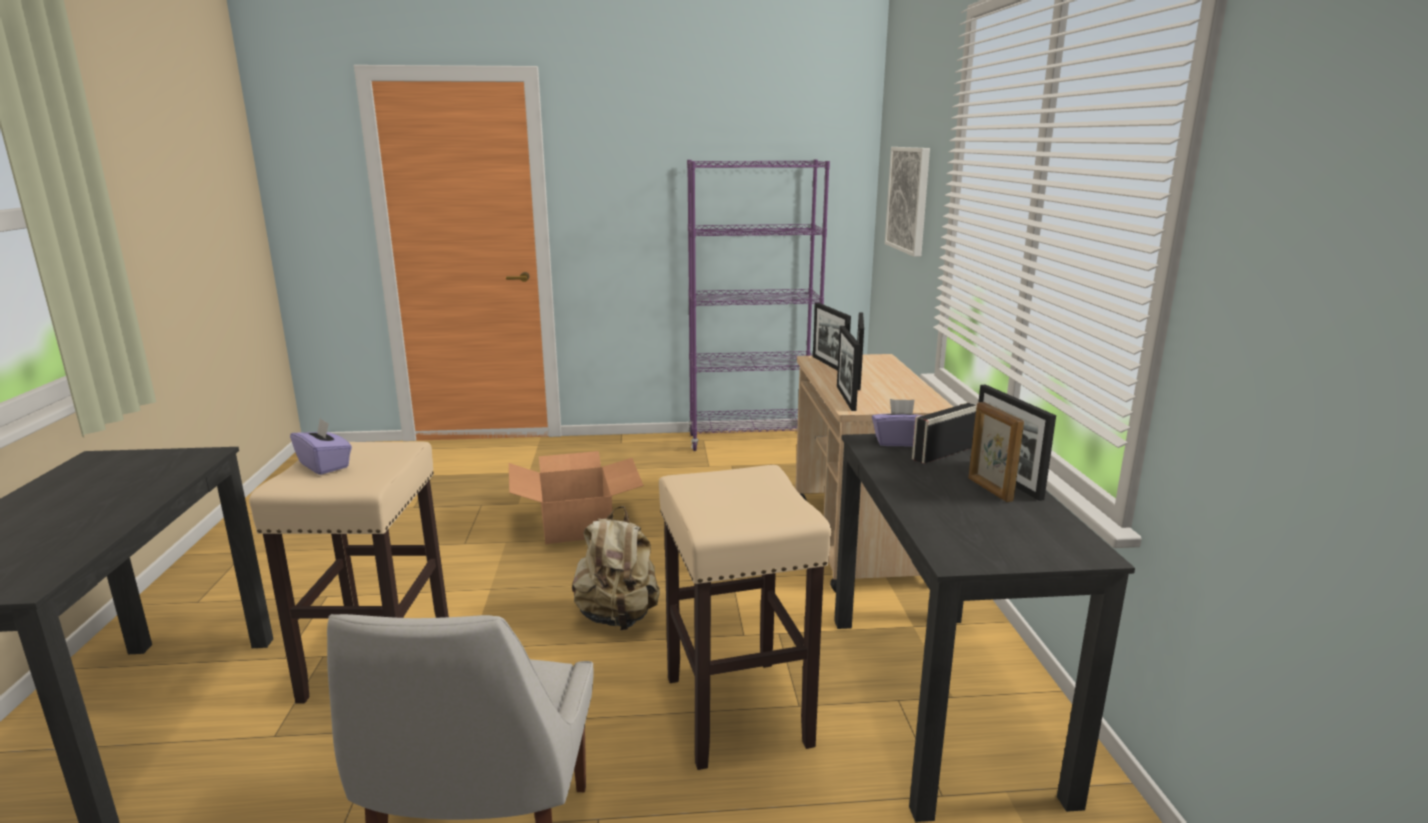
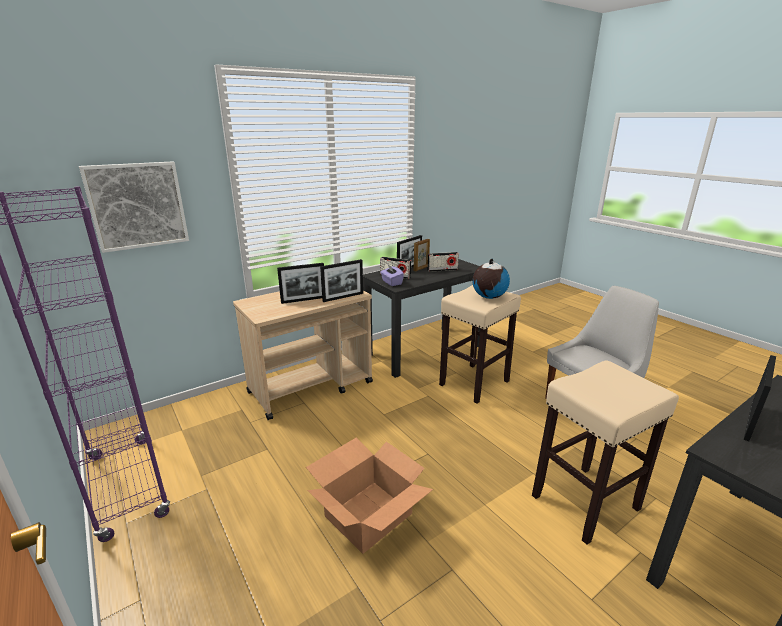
camera: 120 degrees left, 5 degrees up
purple tissue box [290,418,352,475] -> none
beige backpack [572,506,660,630] -> none
picture frame [813,303,851,371] -> picture frame moved to [744,355,776,441]
none -> radio [427,252,459,272]
none -> globe [473,259,510,299]

